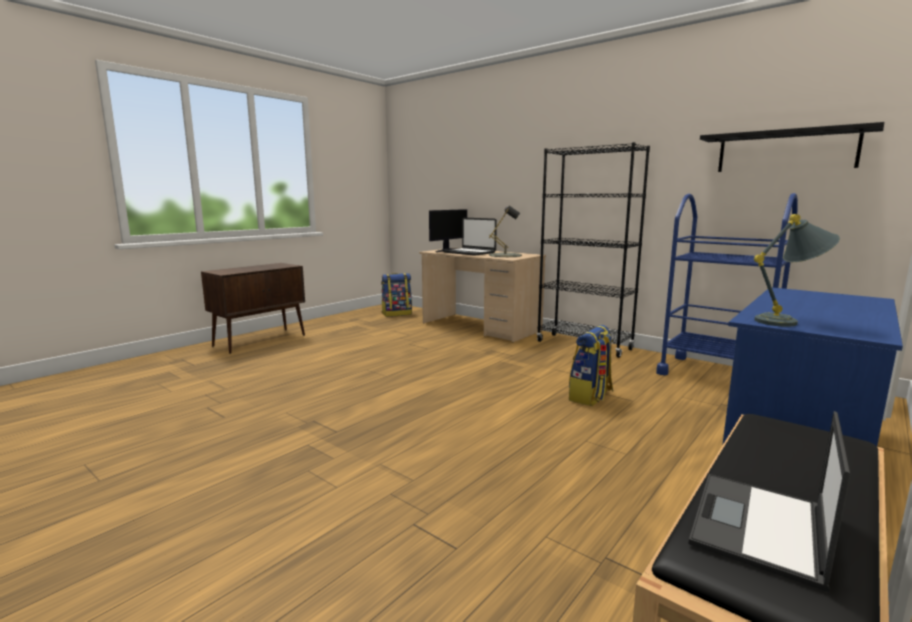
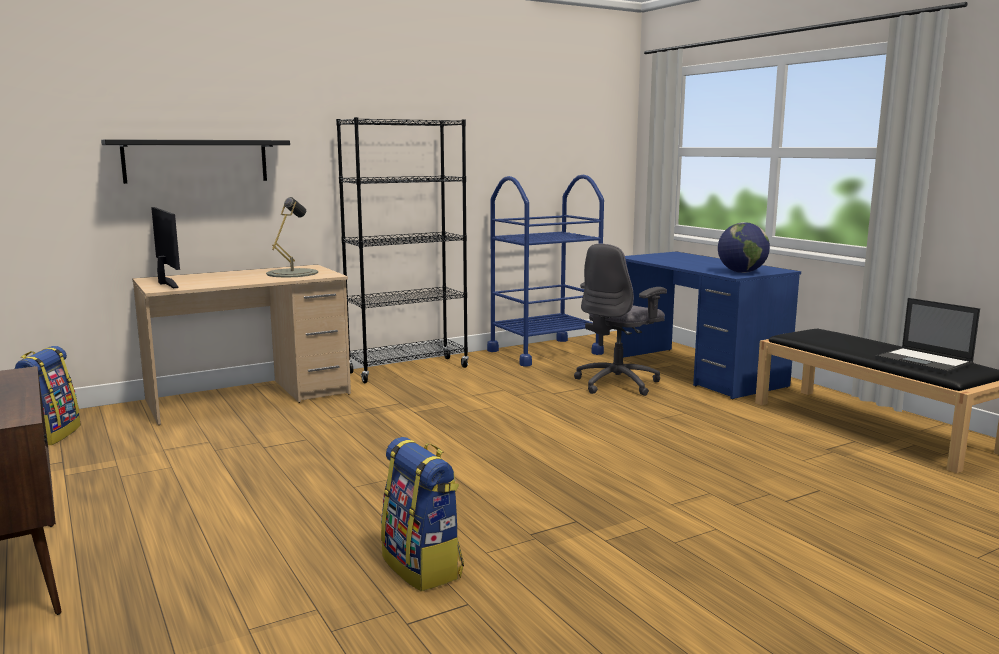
camera: 70 degrees left, 0 degrees up
laptop [442,218,497,256] -> none
backpack [569,325,613,406] -> backpack moved to [381,437,464,592]
black shelf [700,122,884,172] -> black shelf moved to [101,139,290,184]
grey table lamp [754,214,840,327] -> globe [718,222,770,273]
none -> grey office chair [574,244,667,396]

